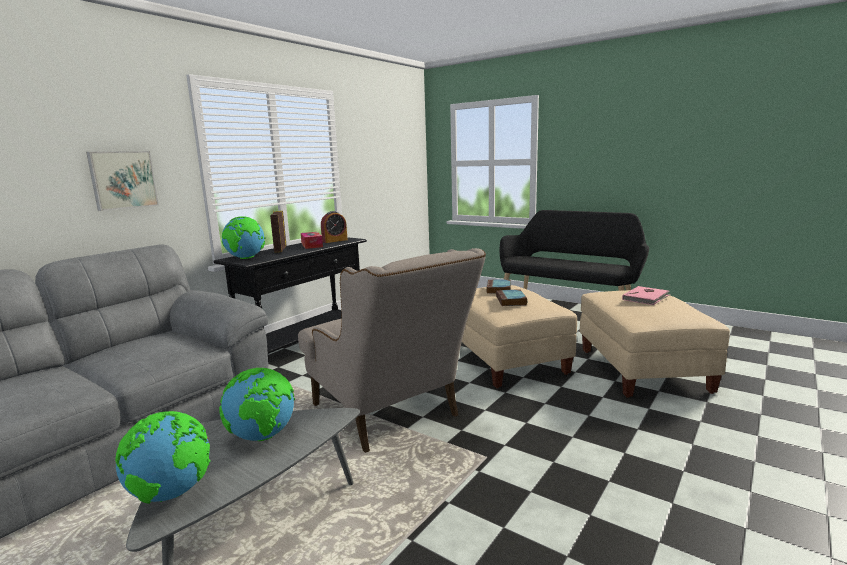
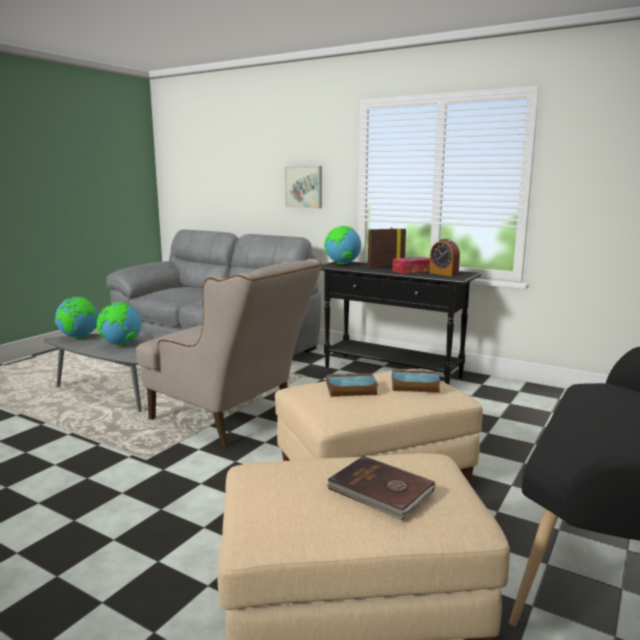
camera: 85 degrees right, 0 degrees up
beige armchair [298,248,486,453] -> beige armchair turned 105 degrees counterclockwise [136,259,322,447]
pink book [622,286,671,305] -> brown book [326,456,435,520]

